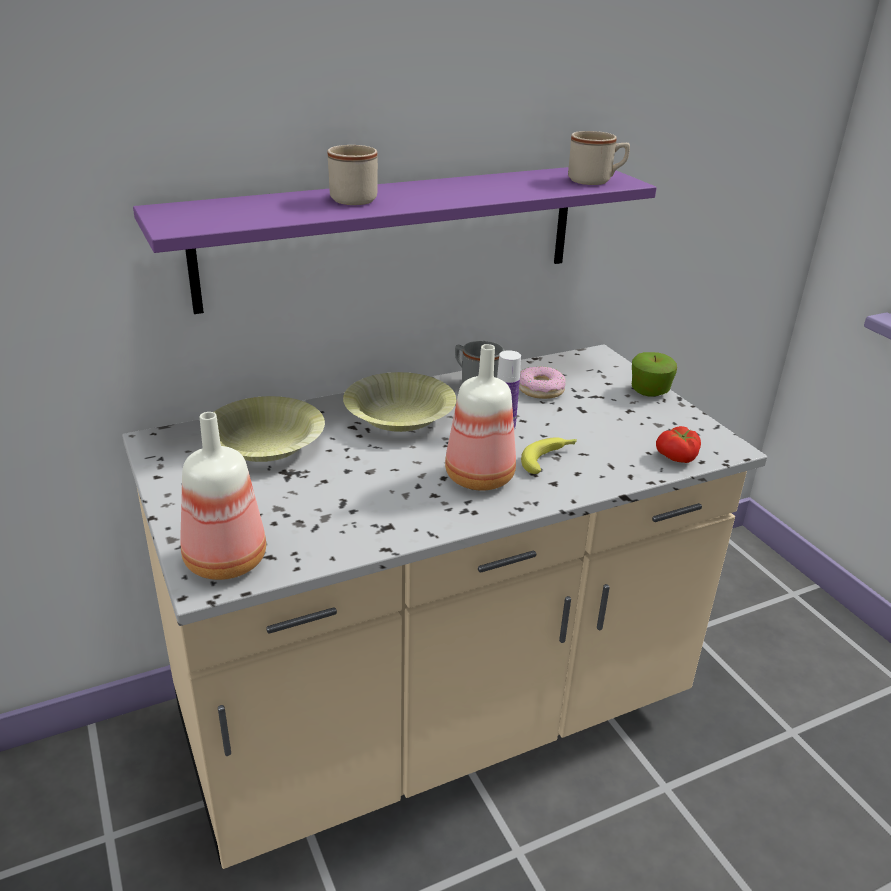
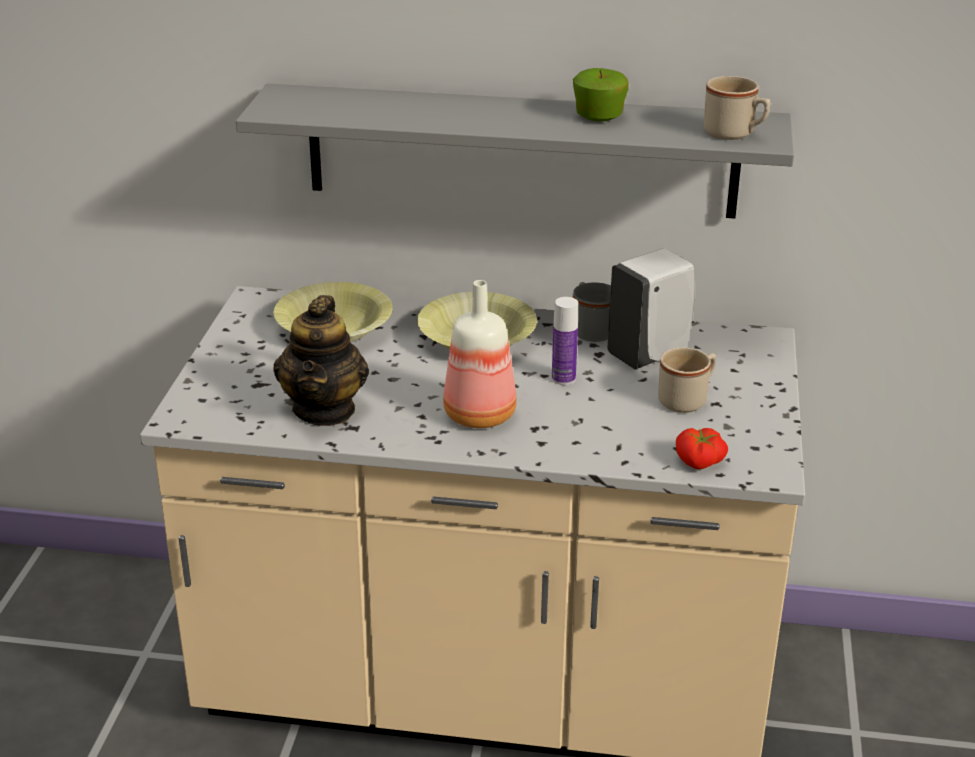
camera: 35 degrees right, 0 degrees up
purple shelf [133,167,657,314] -> grey shelf [236,83,794,219]
bottle [180,412,266,580] -> none
beige mug [327,145,378,205] -> beige mug moved to [658,347,716,413]
donut [519,366,566,399] -> white soap dispenser [608,248,694,369]
banana [521,437,577,474] -> none
apple [632,352,677,397] -> apple moved to [573,68,628,121]
none -> teapot [273,295,369,426]

